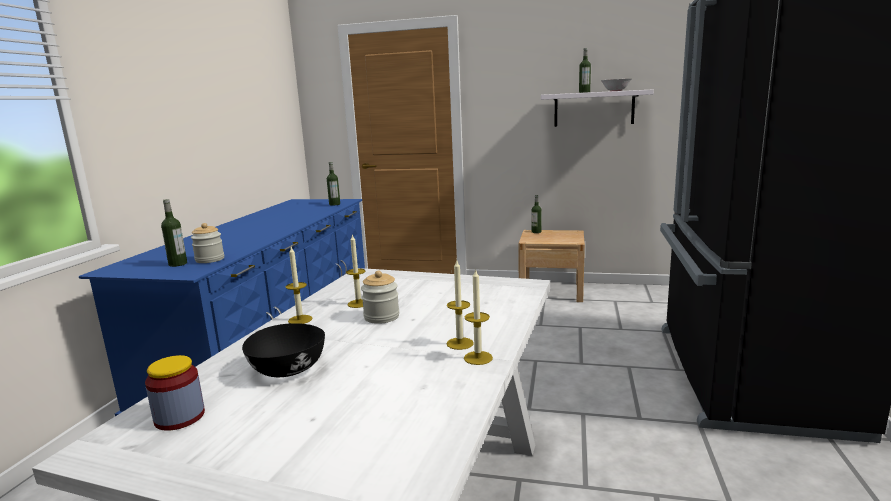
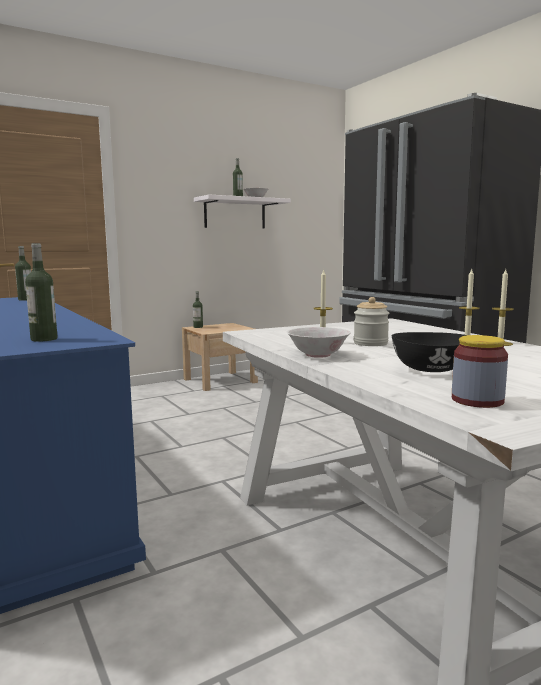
camera: 45 degrees left, 5 degrees down
jar [191,223,224,263] -> none
candle [286,247,312,324] -> white bowl [287,327,351,358]

